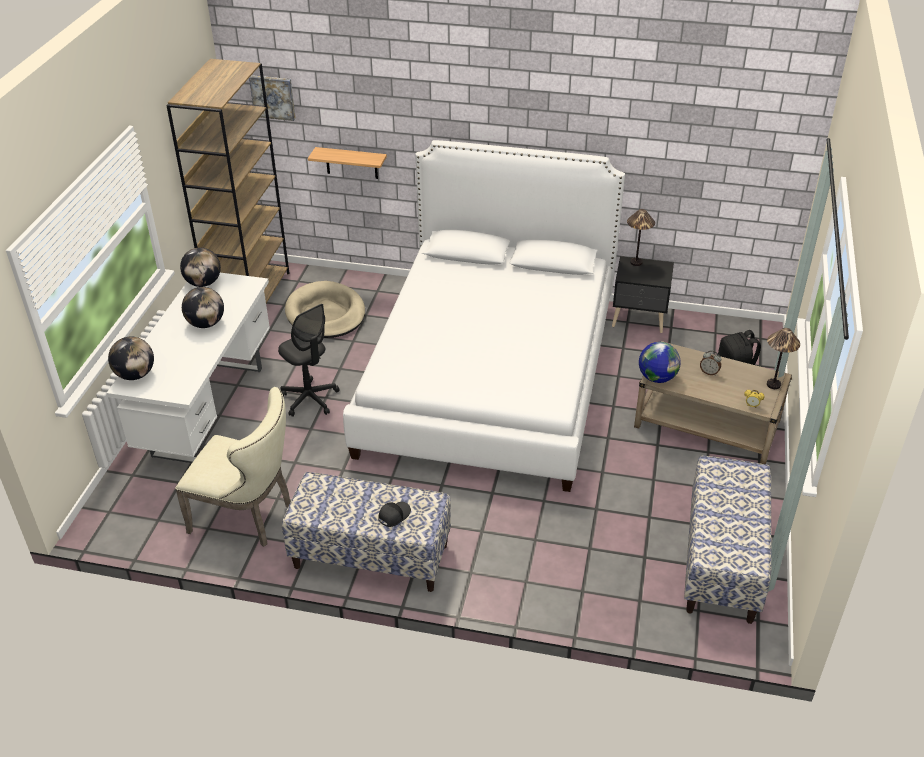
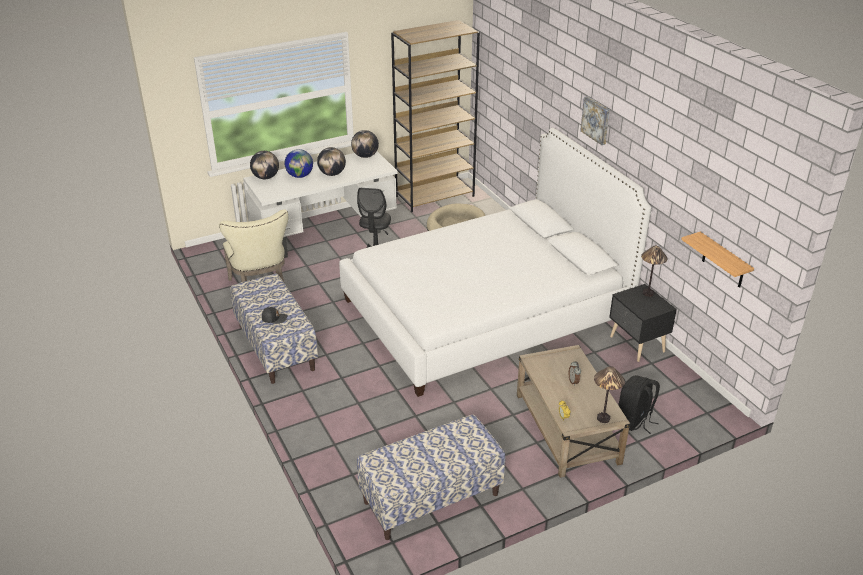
camera: 50 degrees right, 5 degrees down
picture [249,75,296,121] -> picture moved to [580,96,610,145]
shelf [308,147,387,179] -> shelf moved to [681,232,754,288]
globe [639,342,681,383] -> globe moved to [285,149,313,178]

